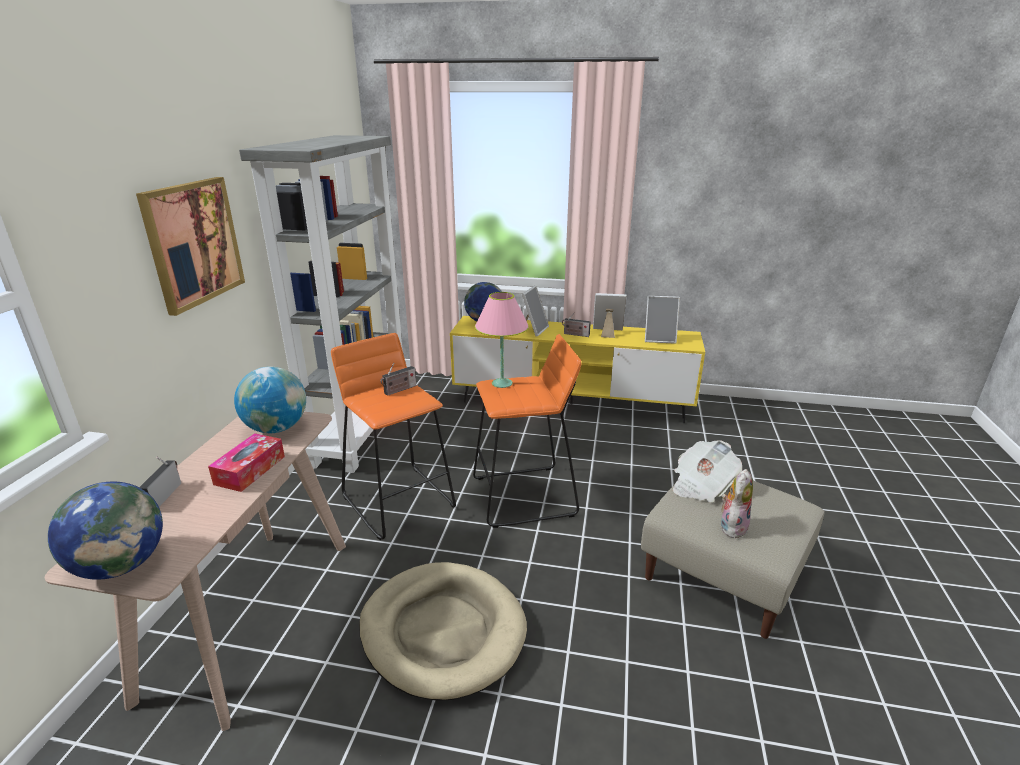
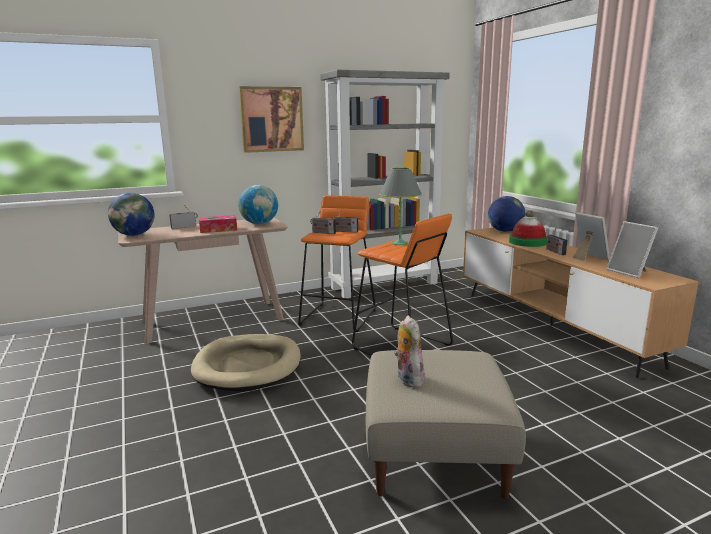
camera: 55 degrees right, 10 degrees down
yellow tv stand [450,316,705,423] -> brown tv stand [463,227,699,378]
pink table lamp [475,292,529,388] -> grey table lamp [379,168,422,245]
picture frame [522,286,549,337] -> hat [509,210,547,247]
newspaper [672,440,742,502] -> none
plush toy [721,469,753,538] -> plush toy turned 105 degrees counterclockwise [394,316,425,388]
none -> radio [310,211,336,234]

